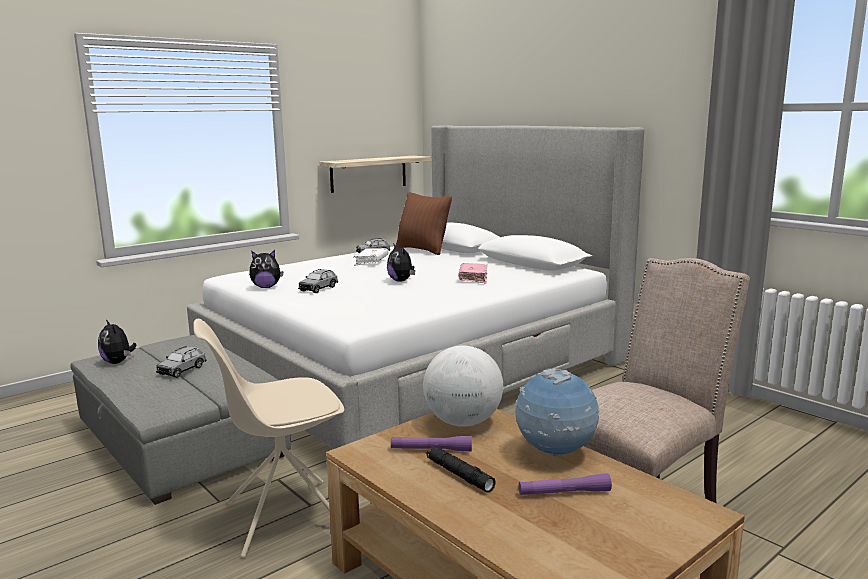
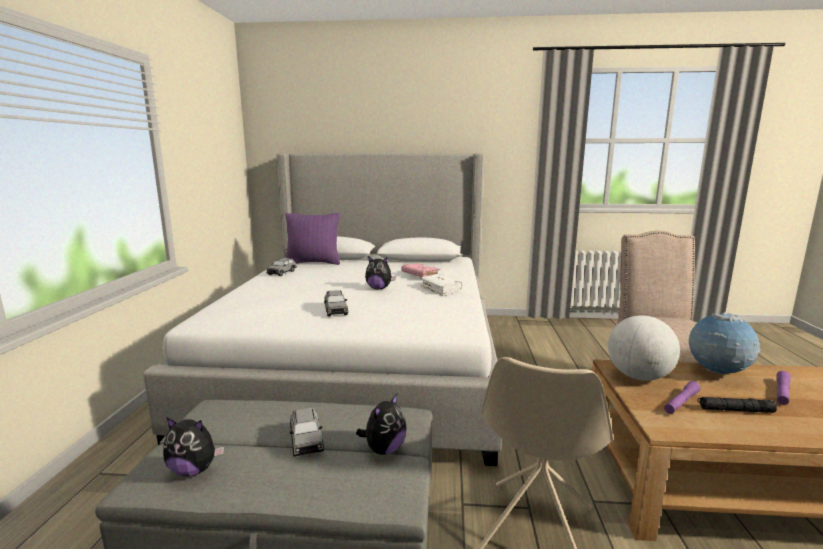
camera: 45 degrees left, 0 degrees up
plush toy [249,250,284,288] -> plush toy moved to [356,394,407,455]
shelf [319,156,431,193] -> none
white book [353,248,389,265] -> white book moved to [420,274,463,296]
brown pillow [396,192,452,255] -> purple pillow [286,213,340,265]

